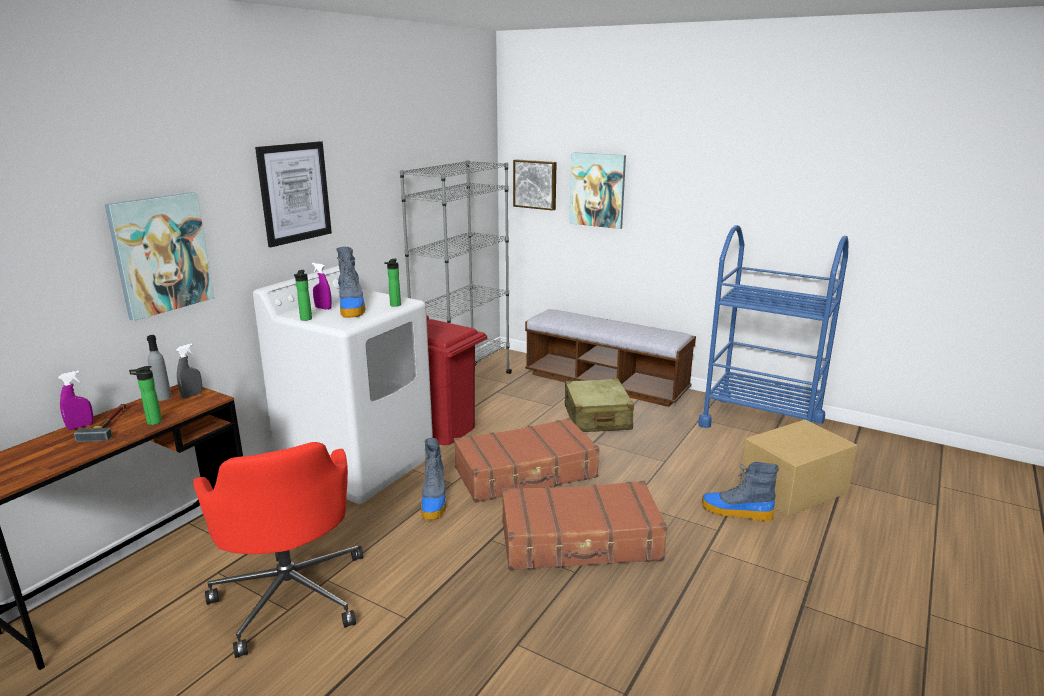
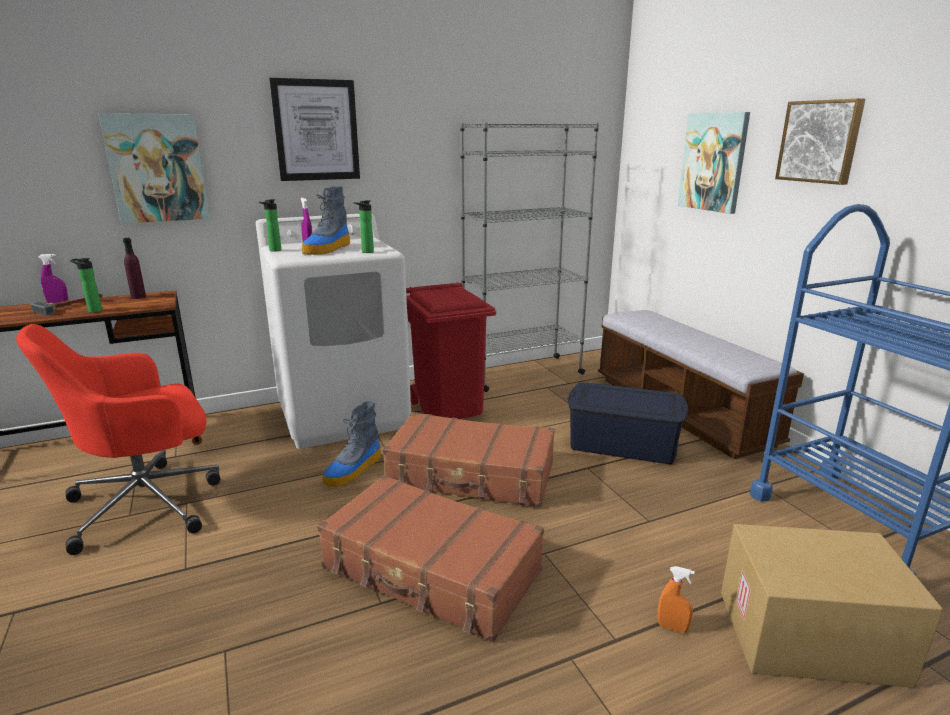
camera: 35 degrees right, 0 degrees up
grey bottle [147,335,172,401] -> purple bottle [123,238,146,299]
grey spray bottle [176,343,202,399] -> none
red office chair [193,442,363,658] -> red office chair turned 45 degrees clockwise [16,324,220,555]
picture [513,159,556,211] -> picture moved to [775,99,865,185]
beige suitcase [564,378,634,432] -> blue storage box [567,382,689,464]
boot [702,462,779,522] -> orange spray bottle [657,566,695,633]

